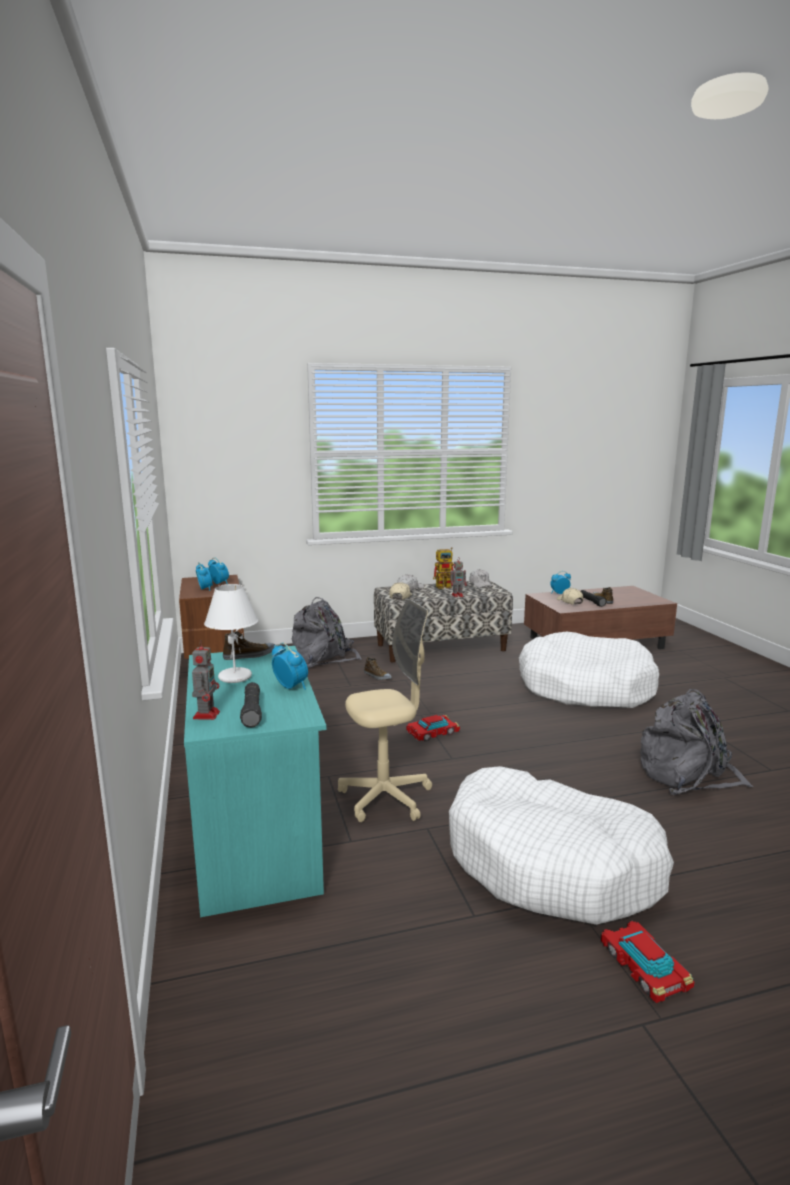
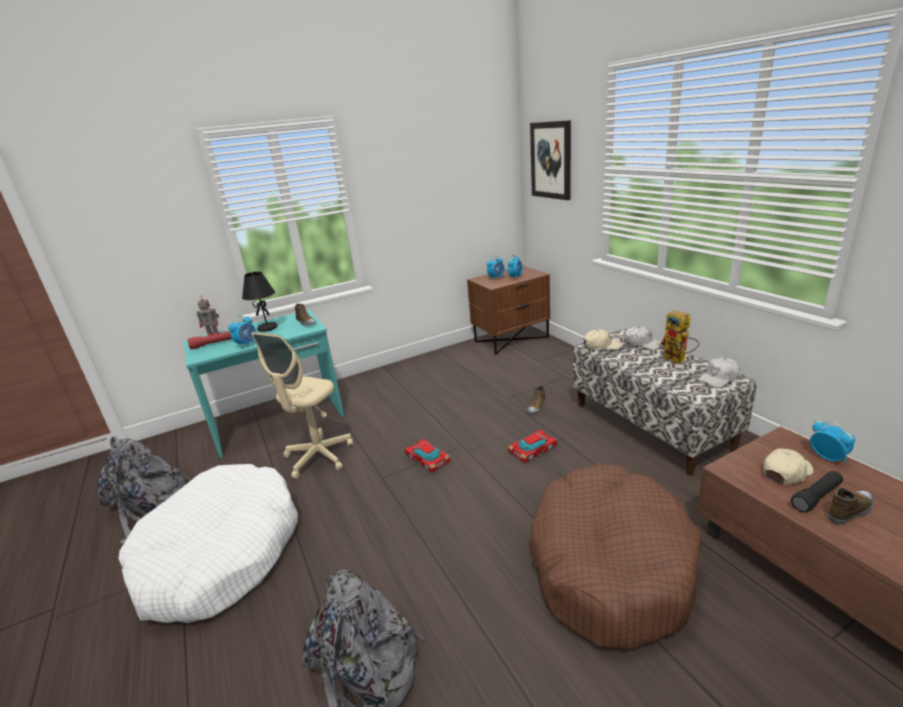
camera: 80 degrees right, 10 degrees up
white table lamp [204,584,258,683] -> black table lamp [242,271,278,332]
black flashlight [240,682,262,727] -> red flashlight [187,331,232,349]
grey backpack [292,597,361,668] -> grey backpack moved to [98,436,190,544]
beige office chair [338,600,432,822] -> beige office chair turned 60 degrees clockwise [251,332,353,479]
toy robot [450,558,467,597] -> none
white dog bed [519,632,659,708] -> brown dog bed [529,463,701,650]
toy car [601,921,695,1003] -> toy car moved to [508,430,557,463]
none -> picture [530,120,571,200]

